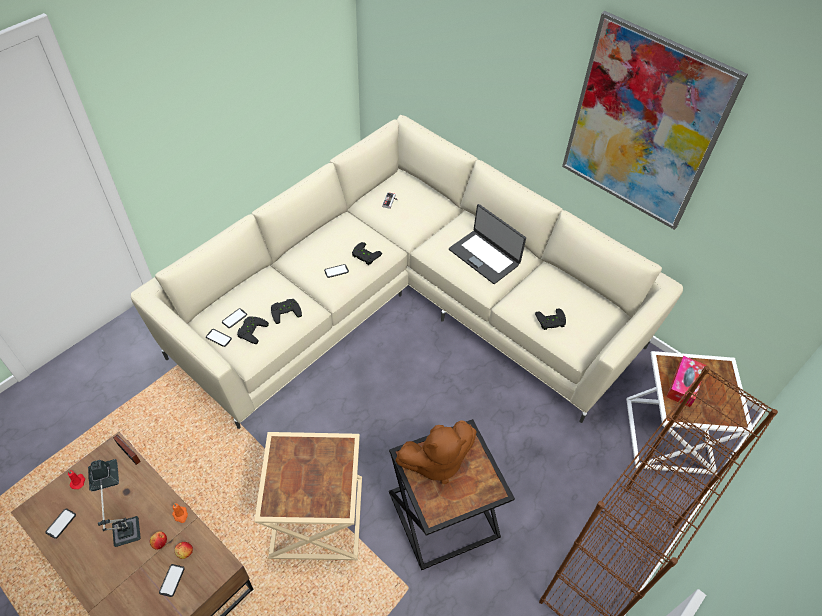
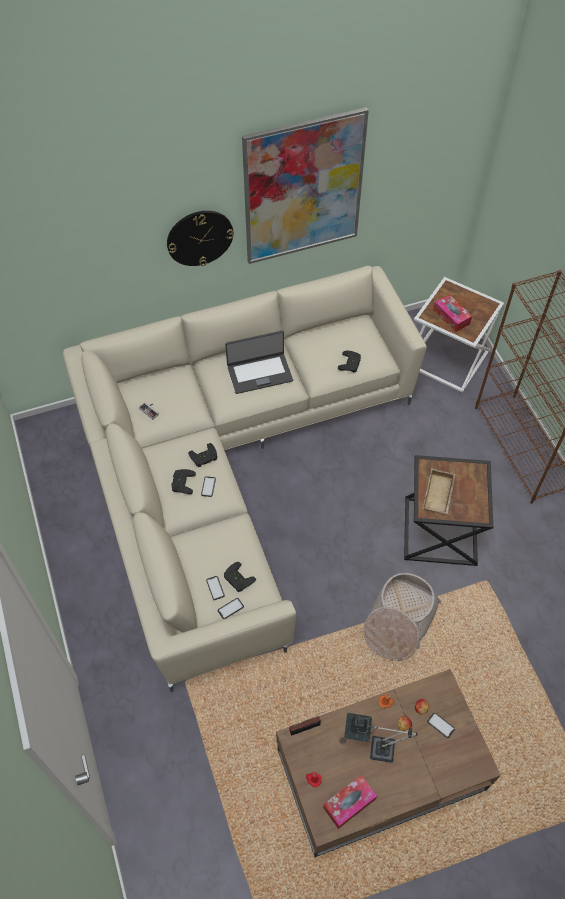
camera: 60 degrees left, 5 degrees up
phone [46,508,76,539] -> tissue box [323,775,377,829]
beige side table [254,432,362,560] -> basket [363,573,441,661]
black game controller [271,299,302,324] -> black game controller moved to [172,469,196,494]
brown plush toy [395,420,477,484] -> beige tray [423,468,455,514]
none -> wall clock [167,211,234,266]

